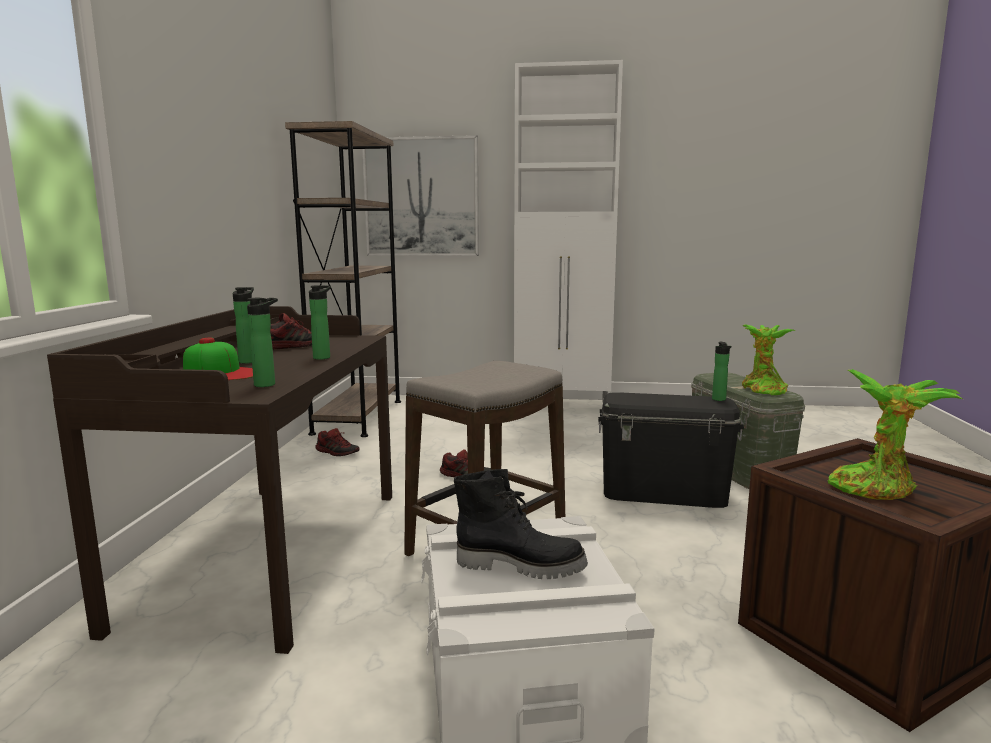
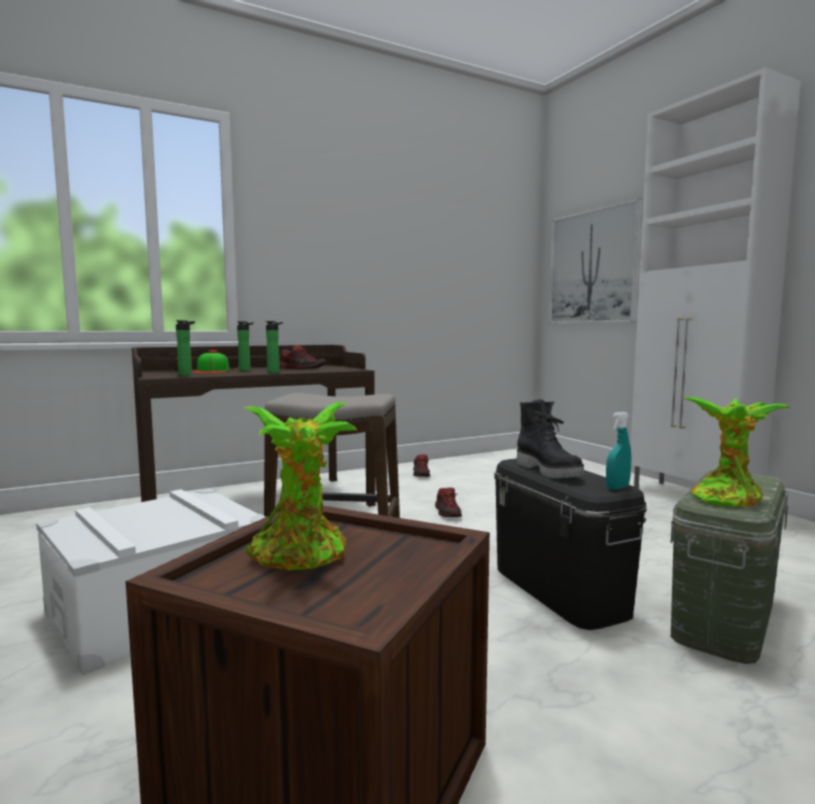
camera: 55 degrees right, 5 degrees down
brown bookcase [285,121,401,437] -> none
black boot [454,469,588,579] -> black boot moved to [517,399,584,478]
bottle [712,342,731,401] -> turquoise spray bottle [606,412,631,490]

